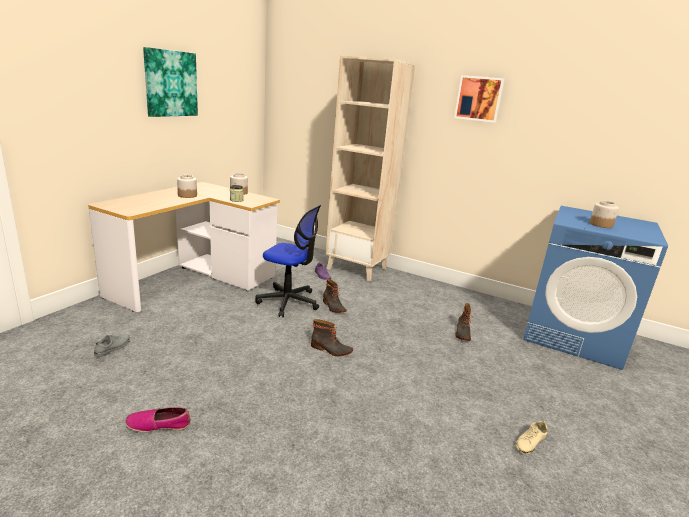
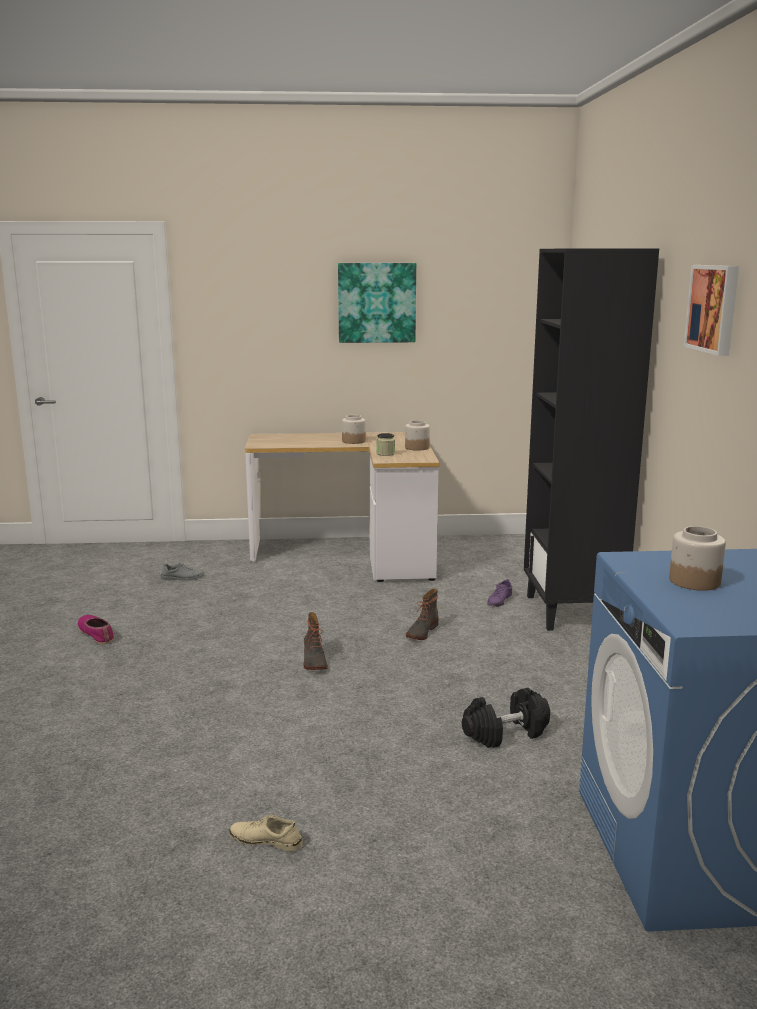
camera: 60 degrees right, 5 degrees down
office chair [255,205,321,317] -> none
beige bookcase [325,55,415,282] -> black bookcase [524,248,659,631]
boot [455,303,473,341] -> black dumbbell [462,688,550,748]

